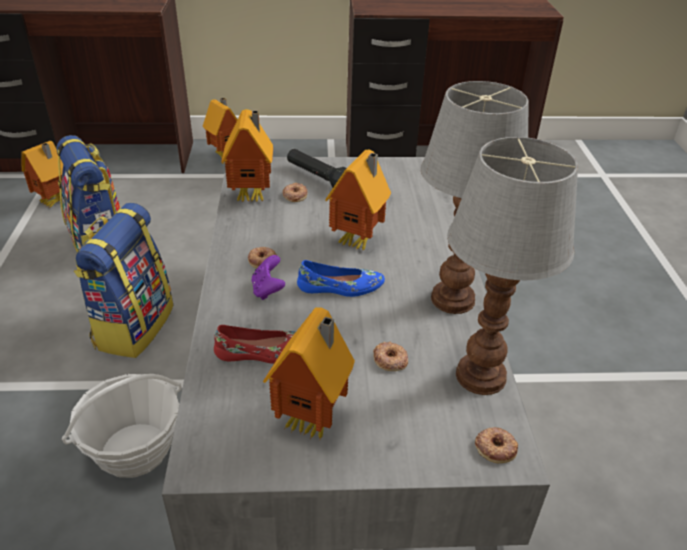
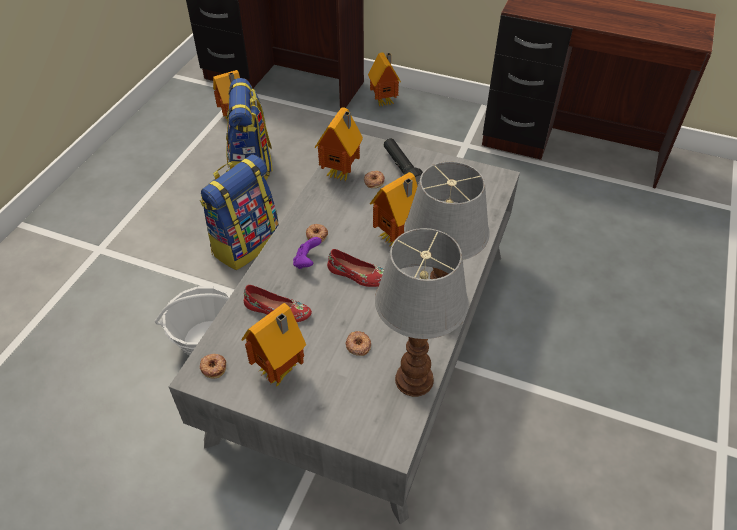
camera: 25 degrees right, 10 degrees up
blue shoe [297,260,385,297] -> red shoe [327,249,384,287]
donut [475,427,518,463] -> donut moved to [200,354,226,378]

